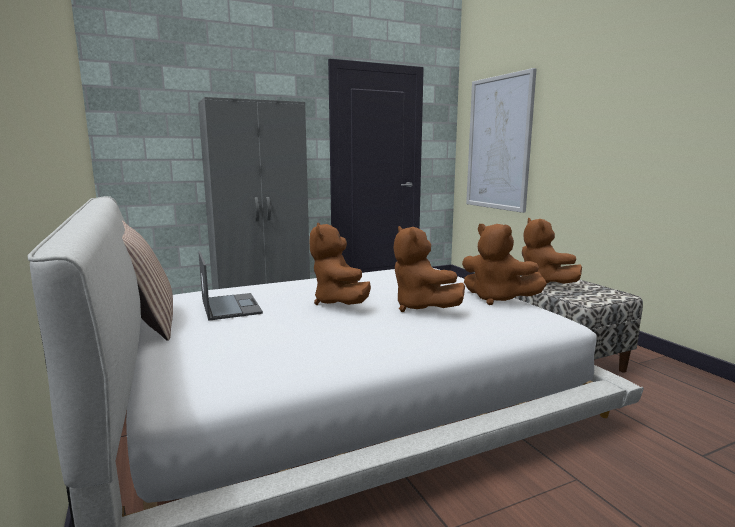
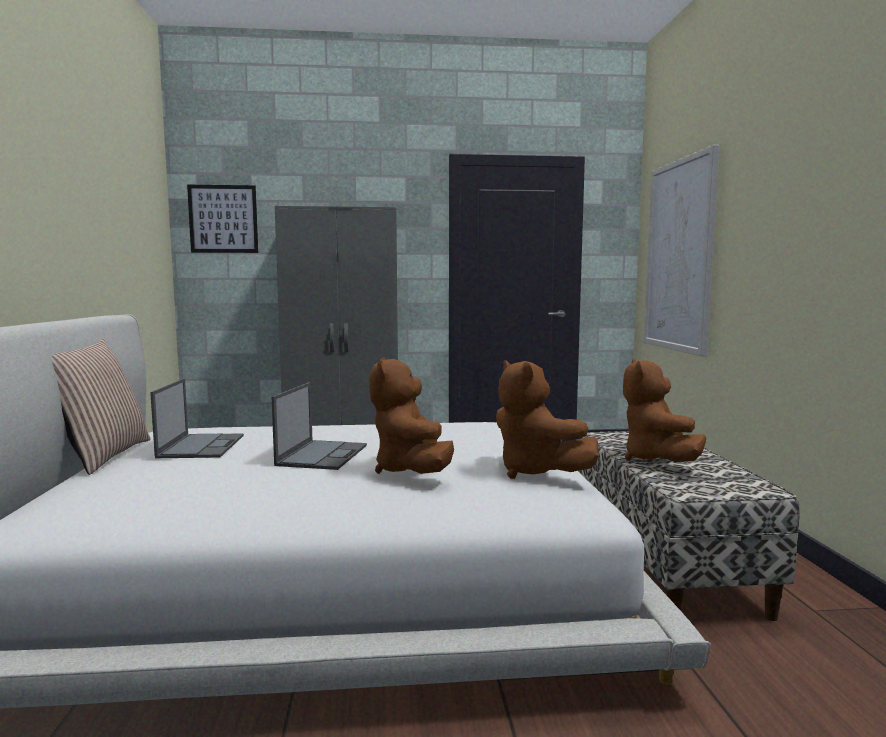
camera: 20 degrees right, 5 degrees down
brown plush toy [309,223,371,305] -> laptop [272,382,367,470]
none -> picture [187,185,258,253]

